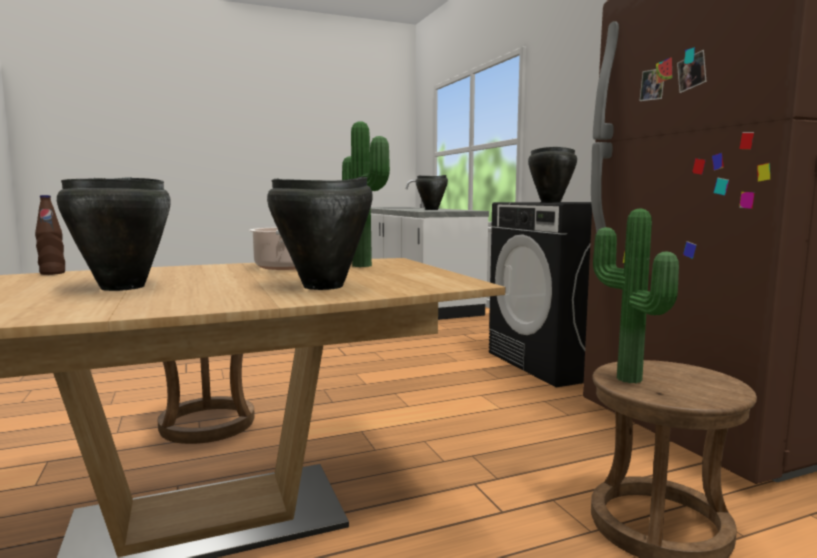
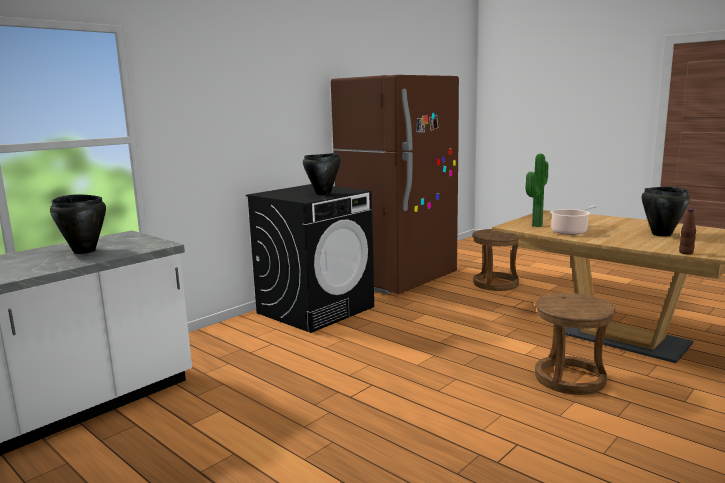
camera: 115 degrees left, 5 degrees up
black cooking pot [267,177,373,290] -> none
potted plant [593,209,679,383] -> none

